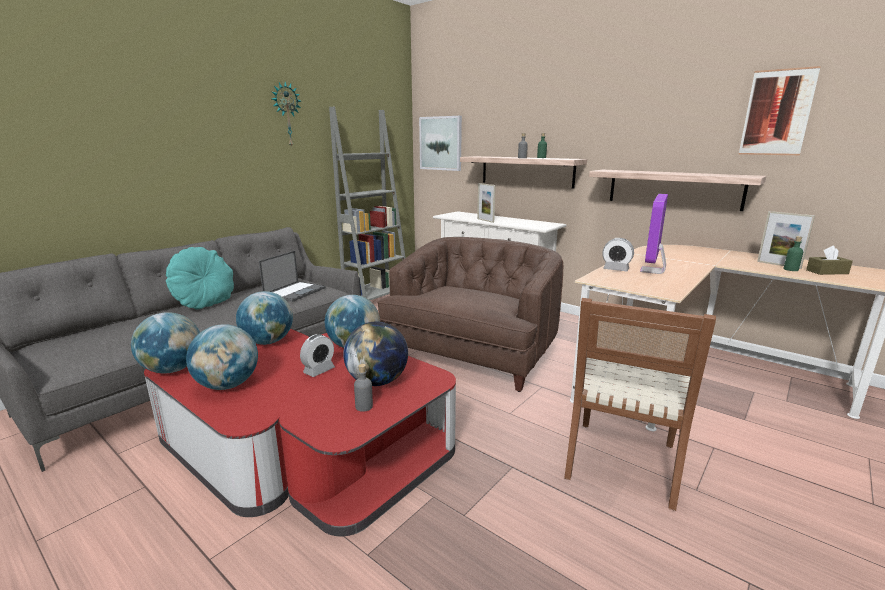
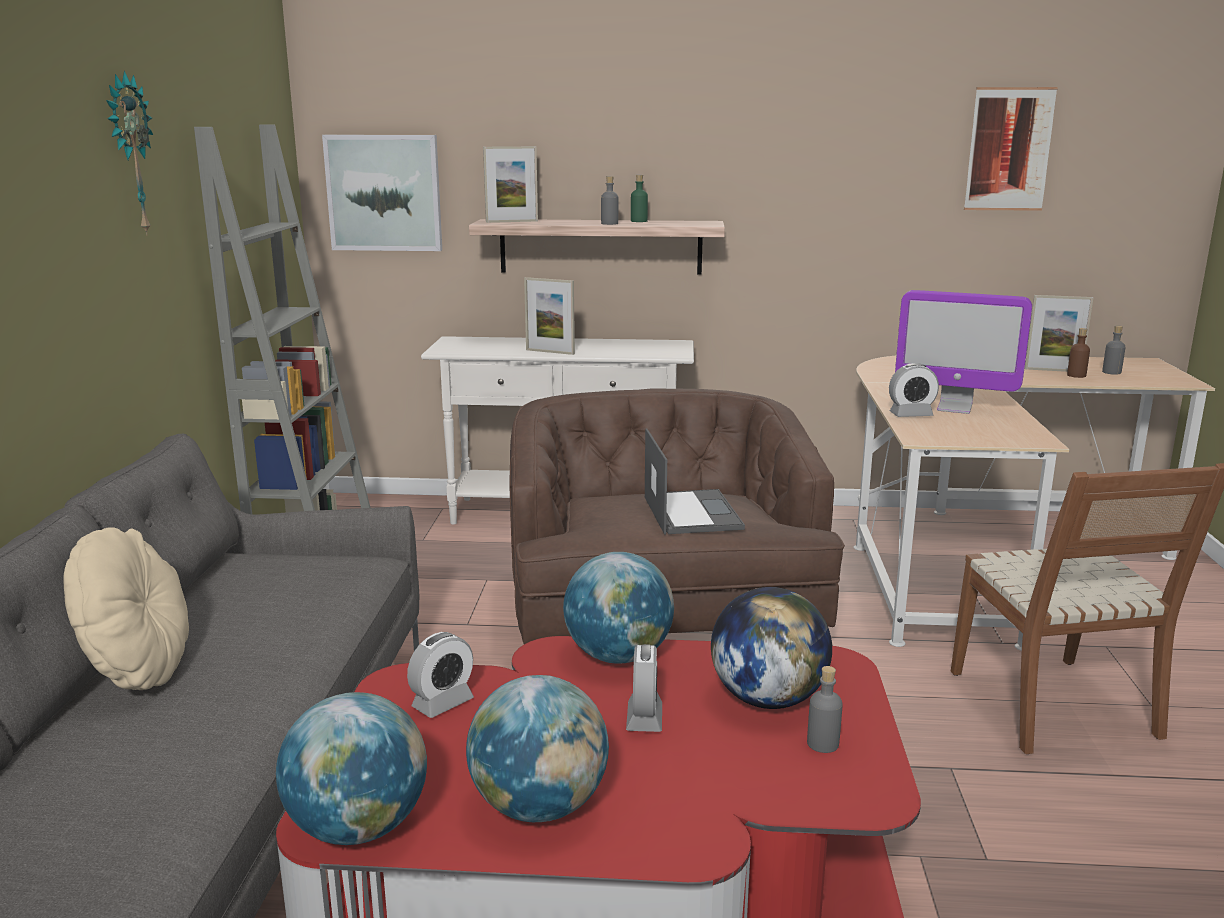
camera: 35 degrees left, 0 degrees up
turquoise pillow [166,247,234,310] -> beige pillow [64,527,189,690]
globe [236,291,293,345] -> alarm clock [407,632,474,718]
laptop [259,251,326,302] -> laptop moved to [645,429,745,534]
shelf [589,170,766,211] -> none
monitor [640,194,668,274] -> monitor turned 60 degrees counterclockwise [895,290,1032,414]
green bottle [783,236,803,271] -> brown bottle [1067,328,1090,378]
brown tissue box [806,246,853,275] -> grey bottle [1102,325,1125,375]
none -> picture frame [483,146,538,223]

